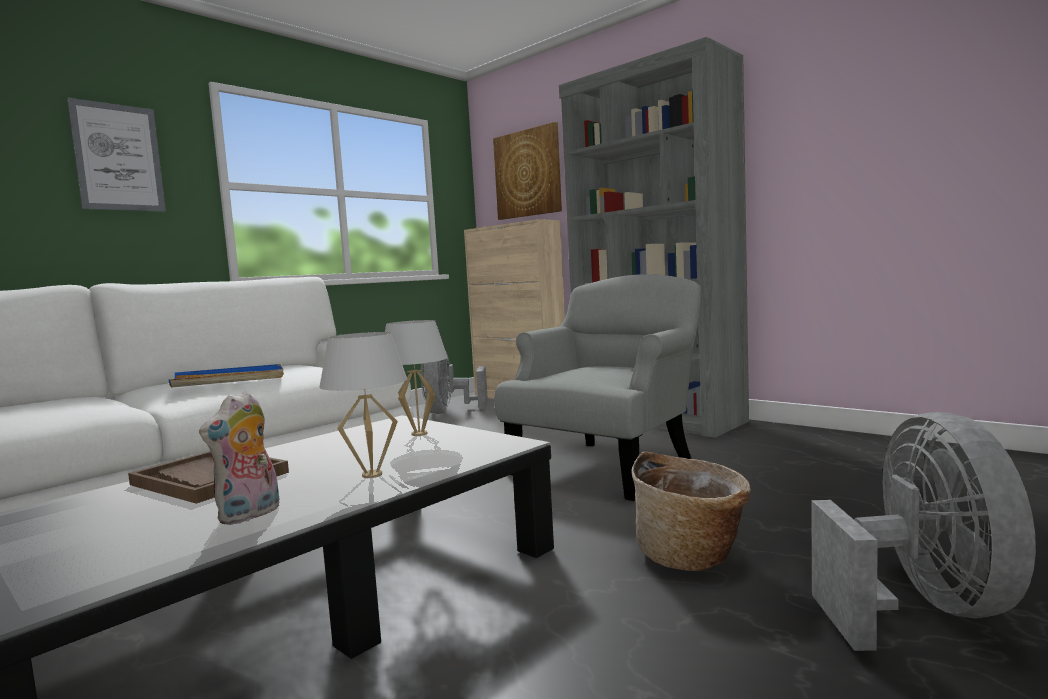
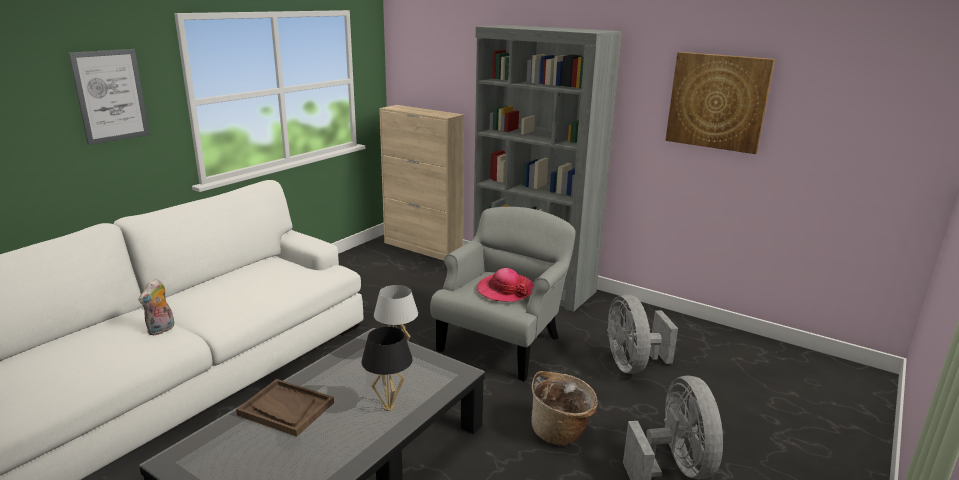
camera: 10 degrees left, 15 degrees up
blue tray [168,364,284,388] -> none
plush toy [199,391,280,525] -> plush toy moved to [139,278,174,335]
white table lamp [320,332,407,478] -> black table lamp [361,327,412,411]
grey fan [421,352,488,414] -> grey fan moved to [607,295,678,374]
picture [493,122,562,220] -> picture moved to [665,52,775,154]
none -> hat [477,268,533,302]

